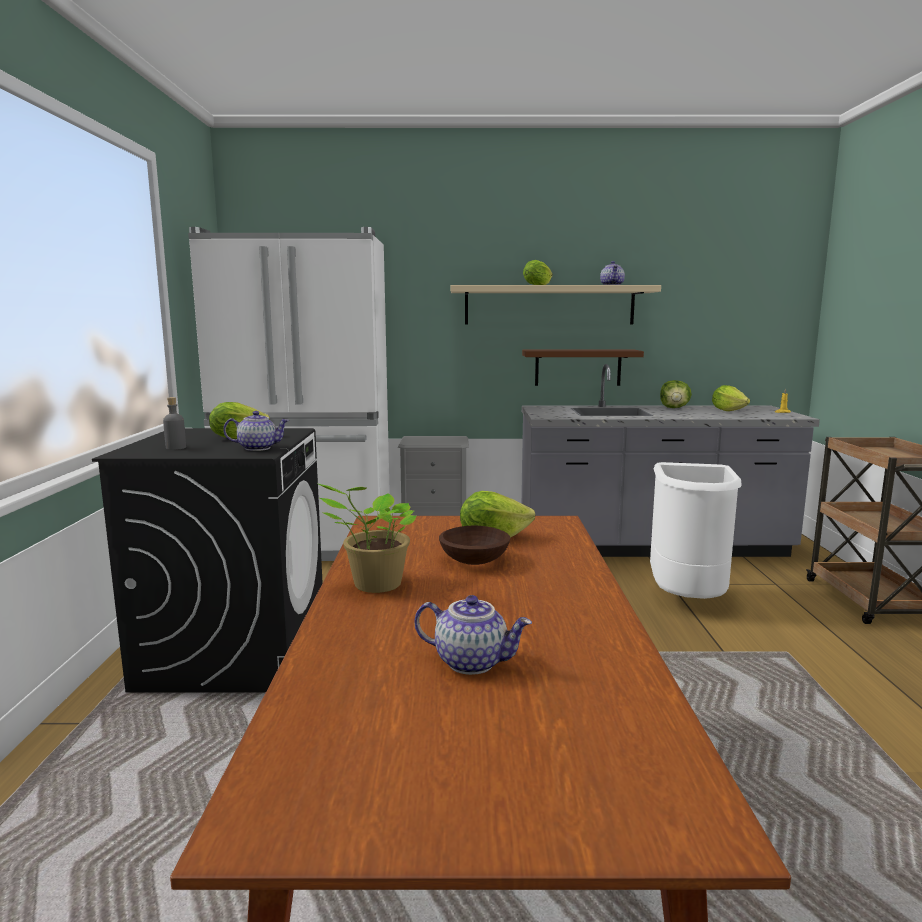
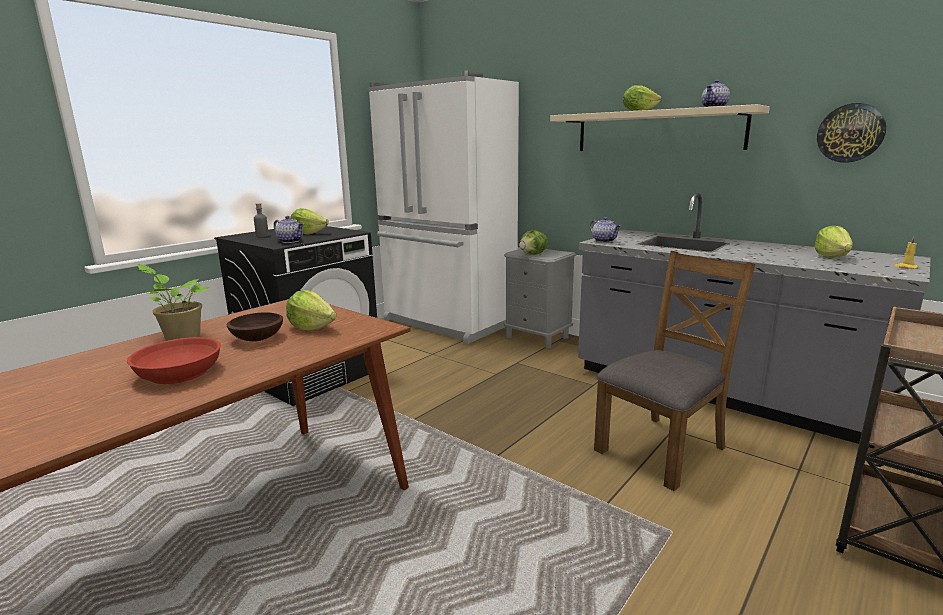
camera: 40 degrees right, 5 degrees up
teapot [414,595,532,675] -> teapot moved to [590,217,621,243]
brown shelf [522,350,644,386] -> none
white trash can [650,462,742,599] -> brown chair [594,251,756,491]
lettuce [660,380,692,408] -> lettuce moved to [519,230,548,254]
none -> red bowl [127,337,221,384]
none -> wall clock [817,103,886,163]

